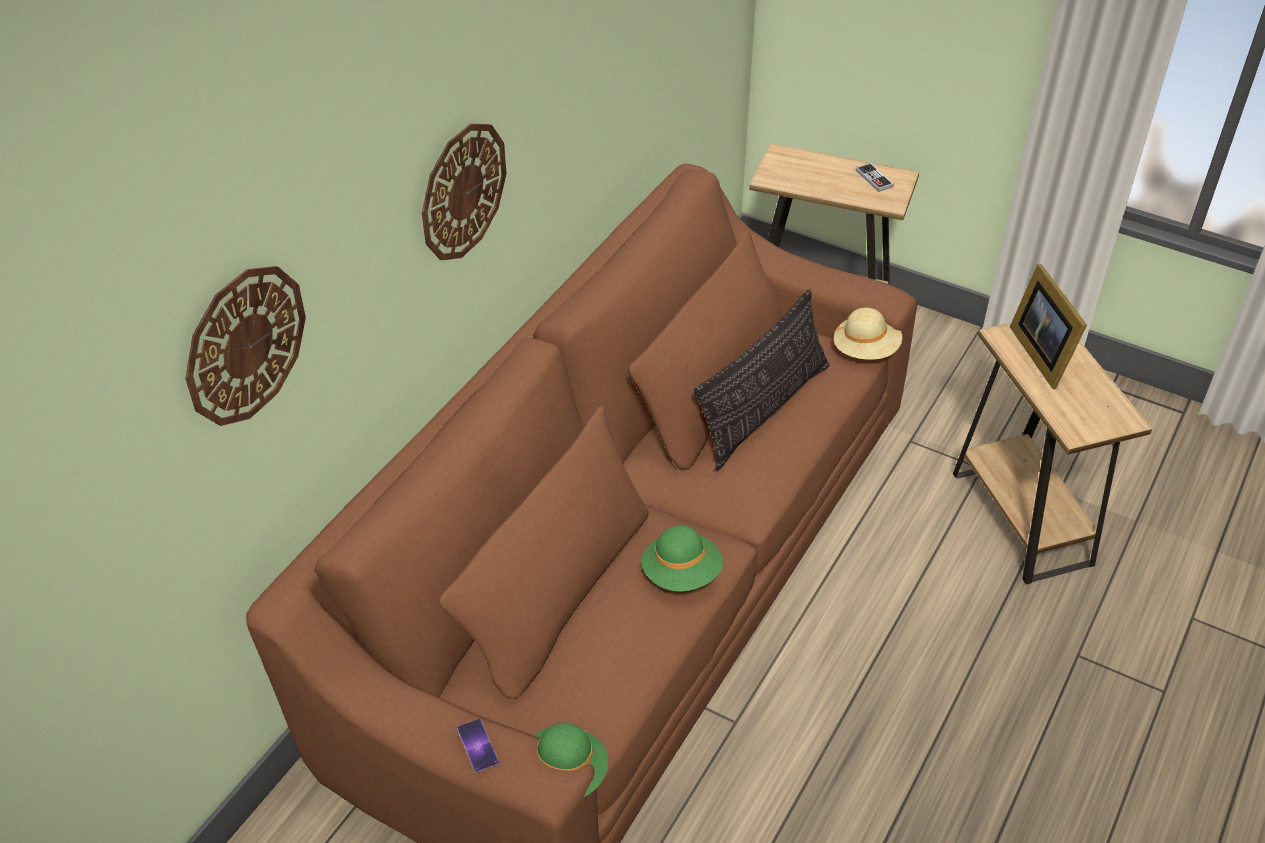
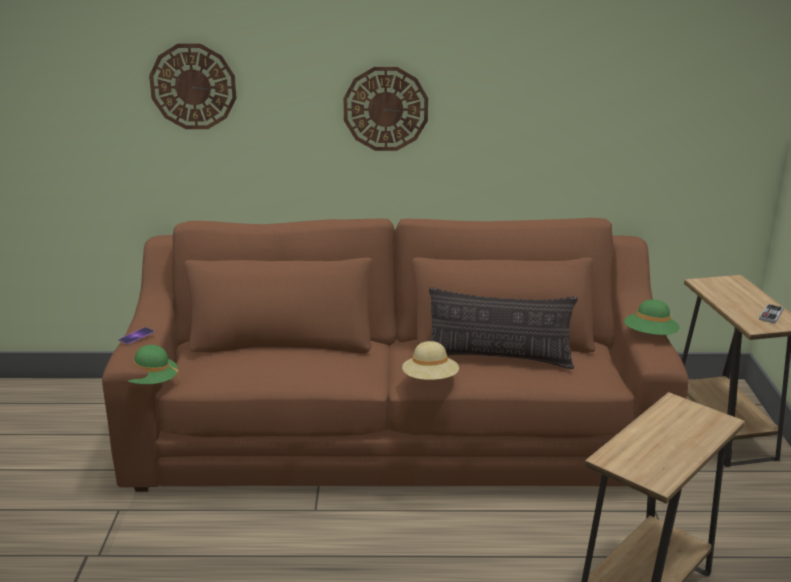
camera: 60 degrees right, 20 degrees down
green hat [641,525,723,592] -> green hat moved to [624,299,680,335]
beige hat [833,308,902,360] -> beige hat moved to [402,341,459,380]
picture frame [1010,263,1087,389] -> none

